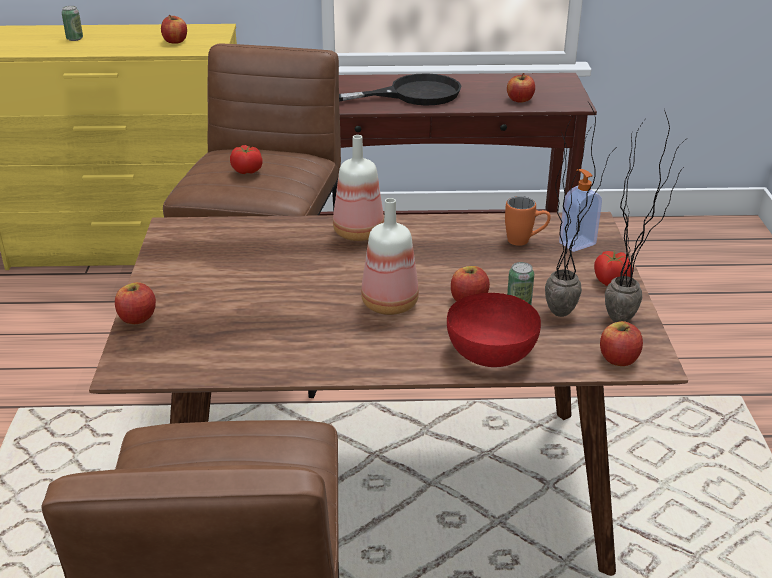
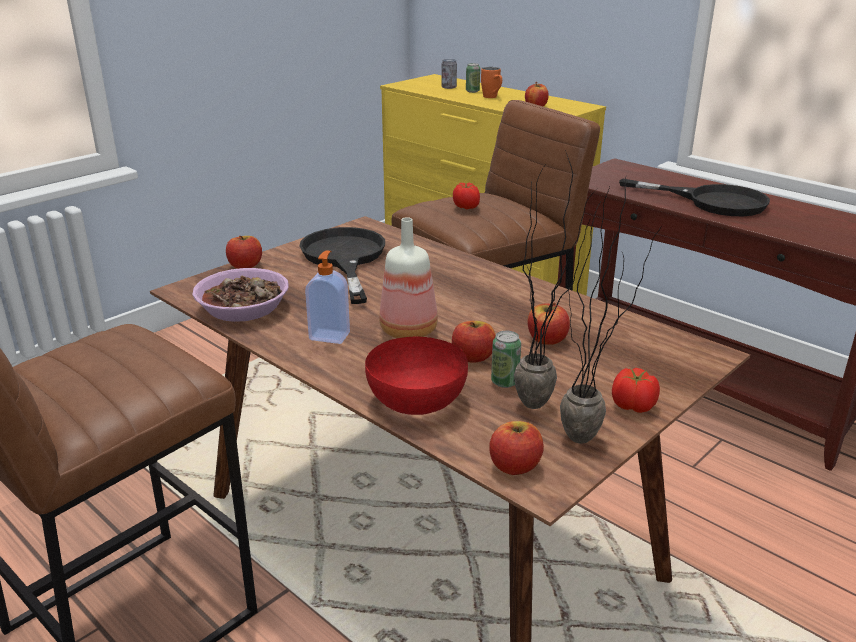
camera: 45 degrees right, 5 degrees down
bottle [333,135,384,241] -> none
orange mug [505,196,551,246] -> orange mug moved to [481,67,502,98]
apple [507,73,535,103] -> apple moved to [527,302,570,345]
soap dispenser [559,169,602,252] -> soap dispenser moved to [305,250,350,344]
none -> bowl [192,268,289,322]
none -> black frying pan [299,227,385,304]
none -> can [441,59,457,89]

